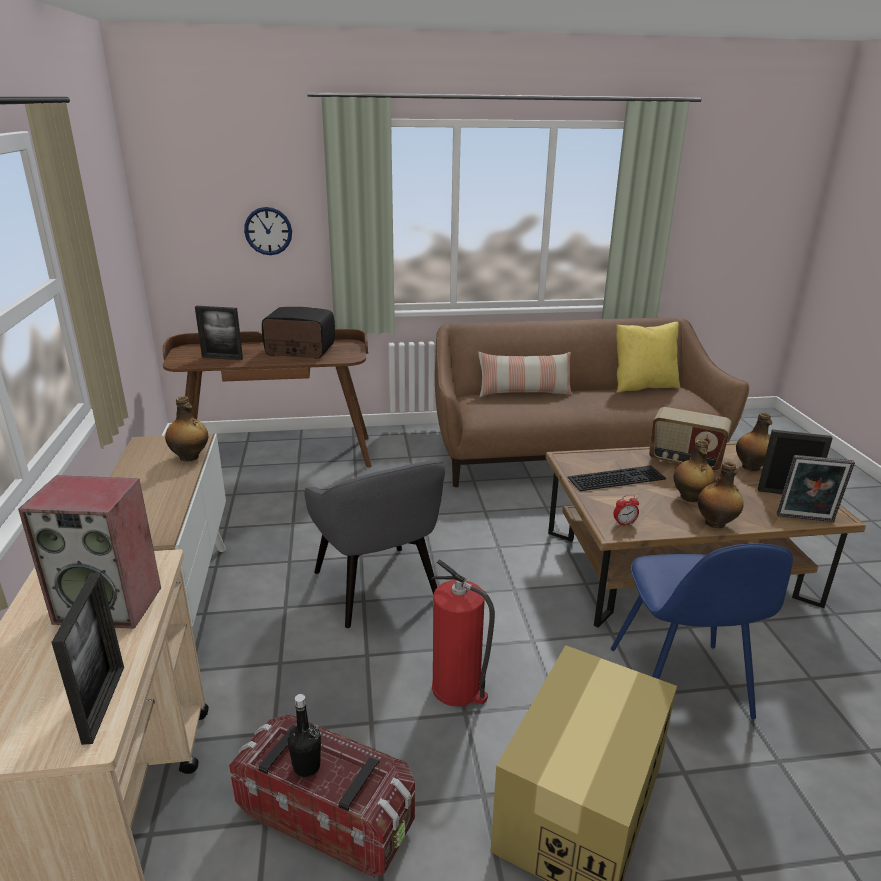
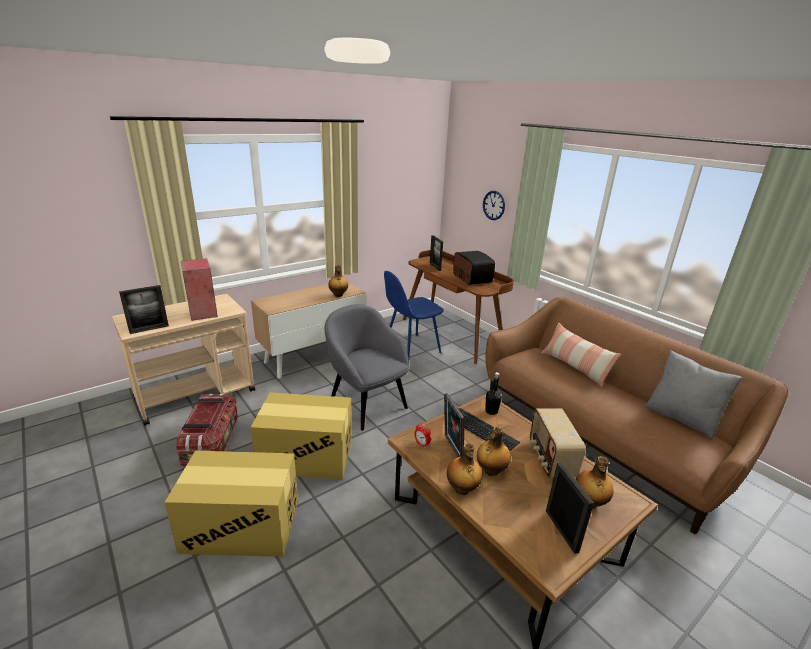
camera: 60 degrees right, 0 degrees up
black bottle [287,694,321,777] -> black bottle moved to [485,372,502,415]
grey armchair [304,461,445,628] -> grey armchair turned 105 degrees clockwise [325,304,409,431]
fire extinguisher [431,559,495,707] -> cardboard box [251,392,352,480]
blue chair [611,543,793,719] -> blue chair moved to [384,271,443,358]
yellow pillow [616,322,680,393] -> grey pillow [644,350,742,440]
picture frame [777,455,855,522] -> picture frame moved to [444,393,464,457]

